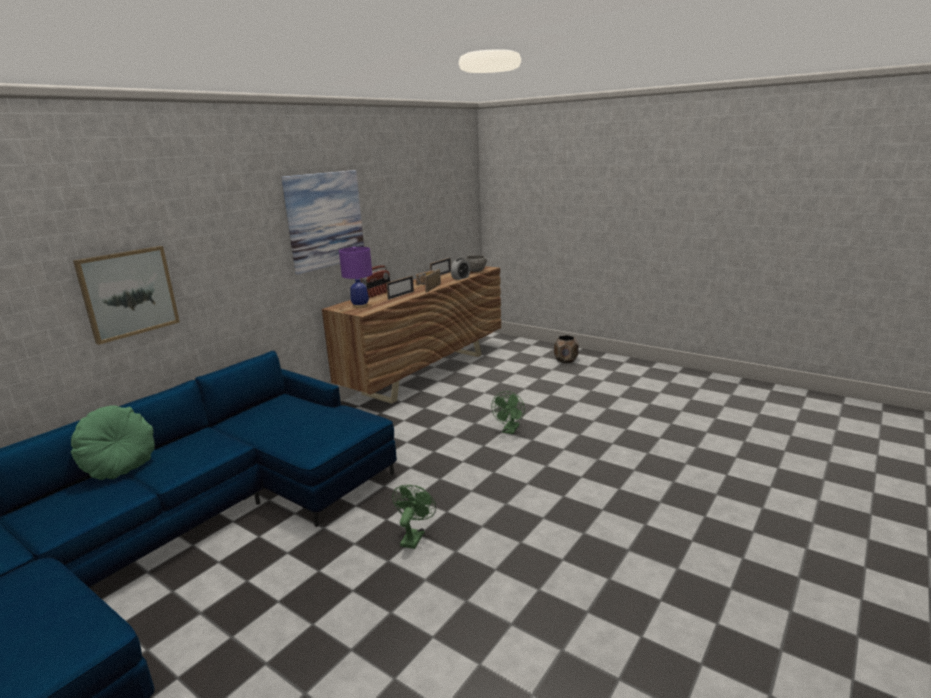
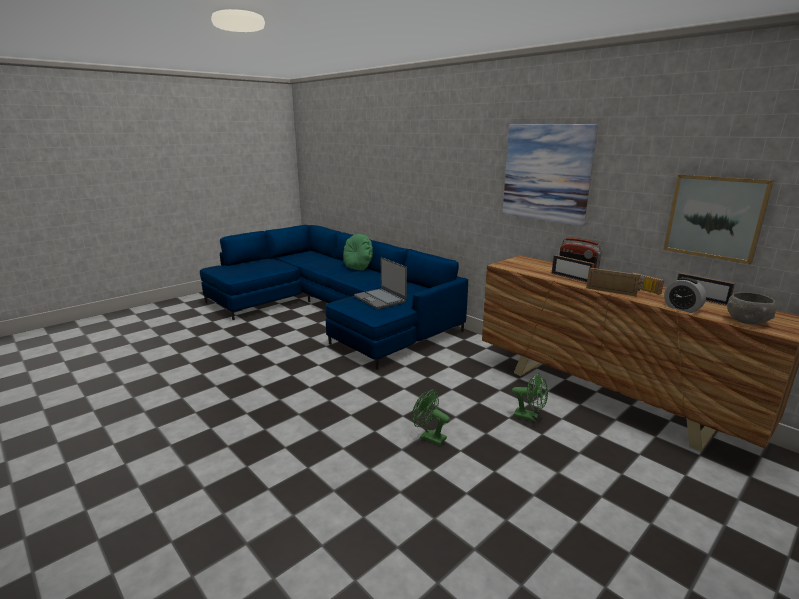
camera: 100 degrees right, 0 degrees up
picture [73,246,180,345] -> picture moved to [664,174,774,264]
purple table lamp [339,247,372,308] -> none
green fan [392,485,436,549] -> green fan moved to [512,373,548,422]
brown planter [554,335,579,363] -> none
none -> laptop [354,257,407,309]

